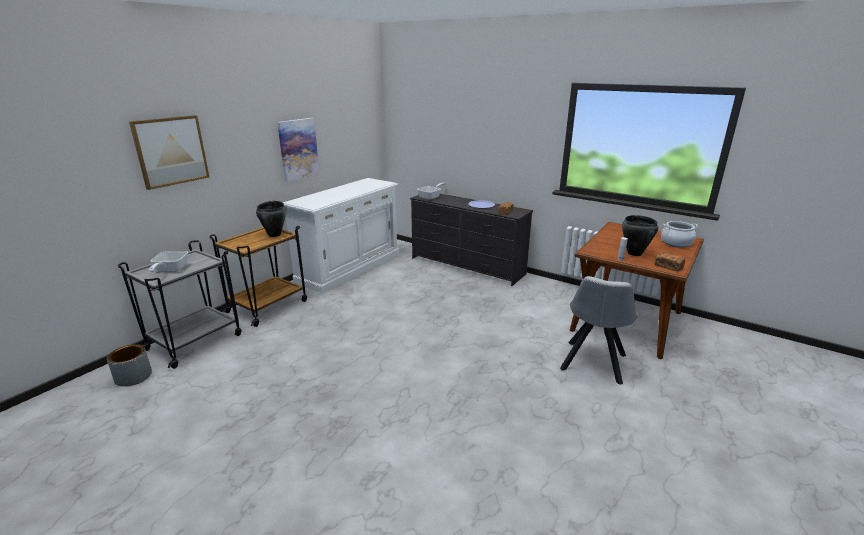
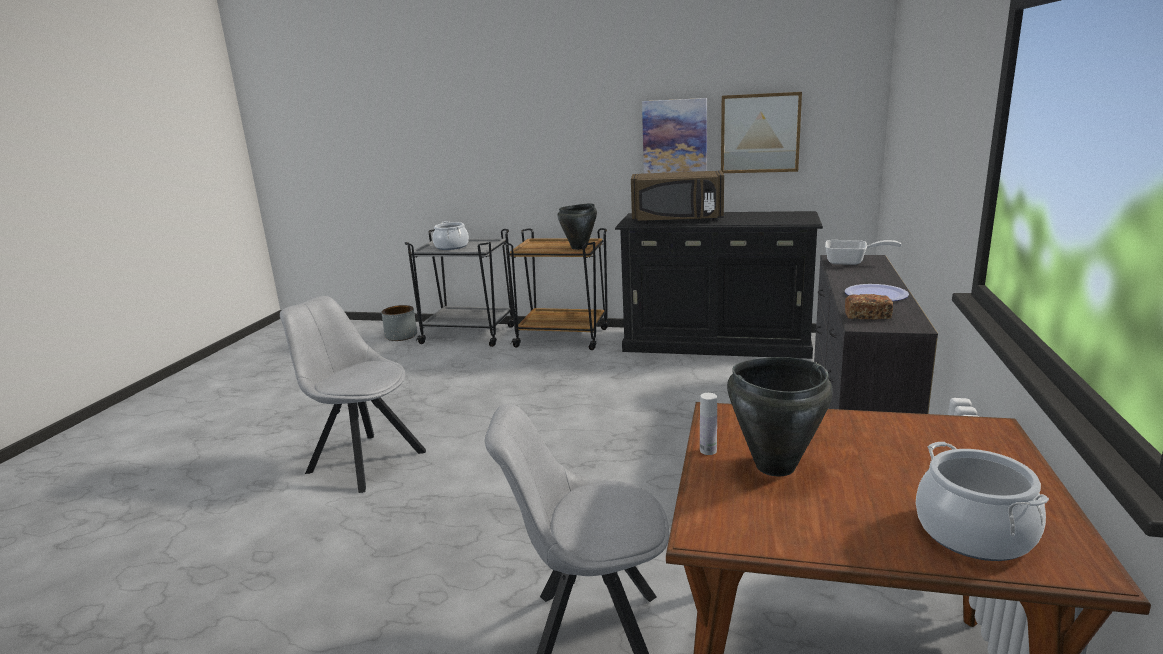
camera: 70 degrees right, 5 degrees down
picture [129,115,209,190] -> picture moved to [721,92,802,173]
frying pan [149,251,188,272] -> cooking pot [433,221,469,250]
white cabinet [283,178,399,294] -> black cabinet [615,211,823,359]
bread [655,253,685,272] -> none
none -> grey chair [280,296,426,493]
none -> brown microwave [631,171,724,223]

